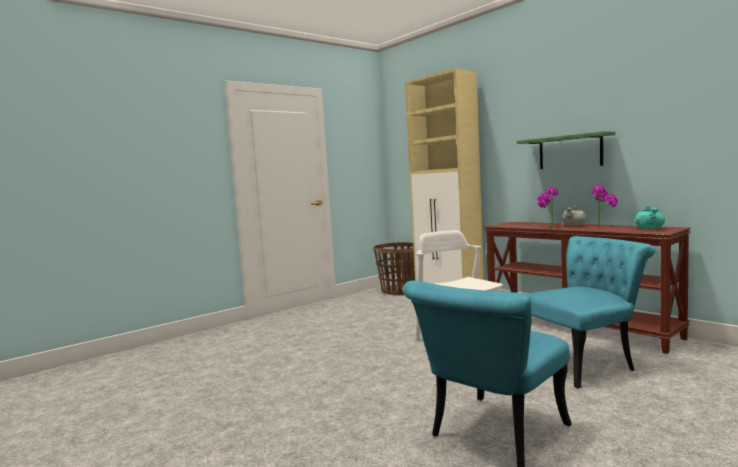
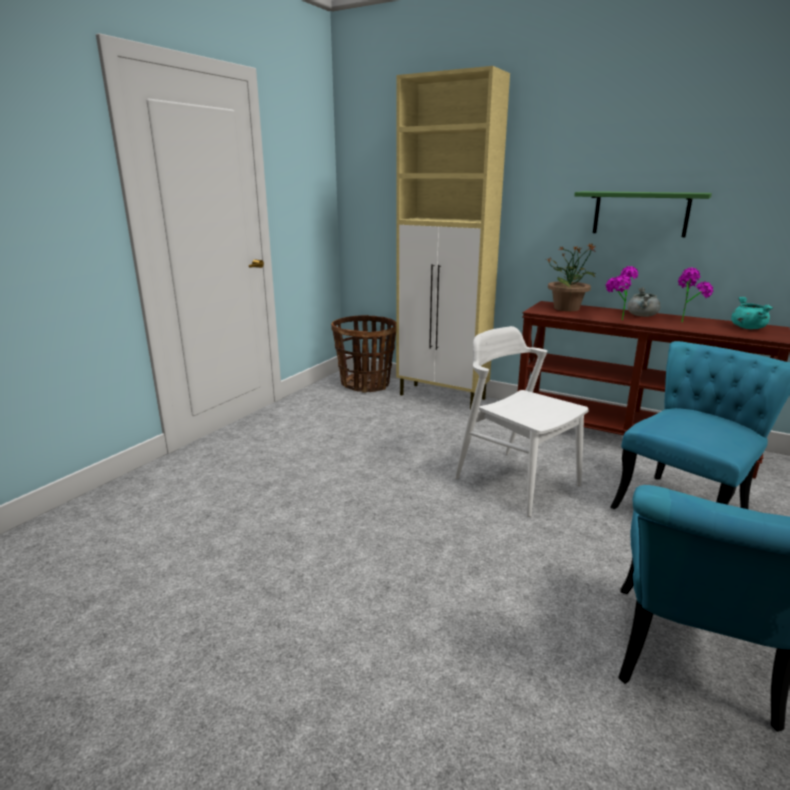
camera: 20 degrees left, 15 degrees up
none -> potted plant [547,242,596,311]

